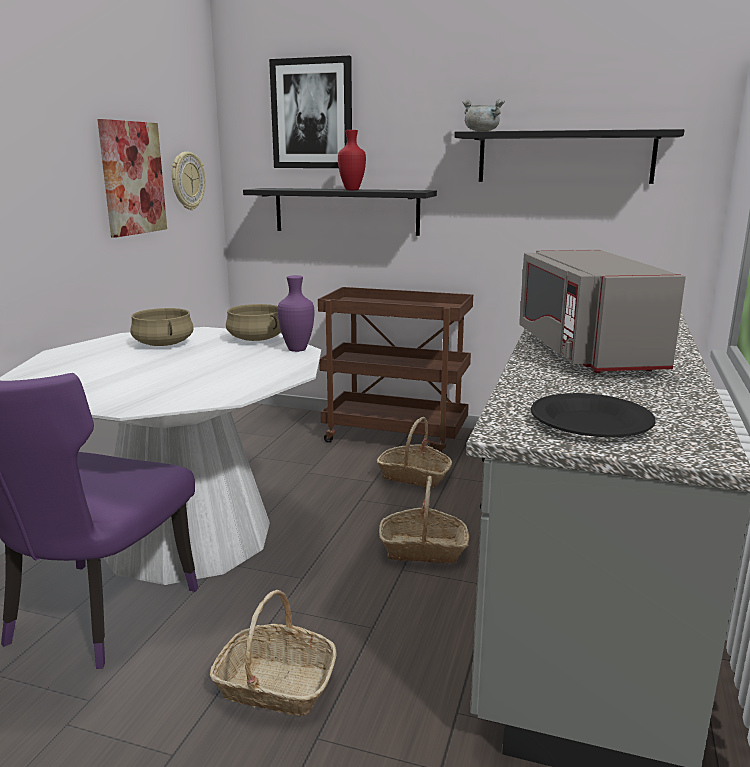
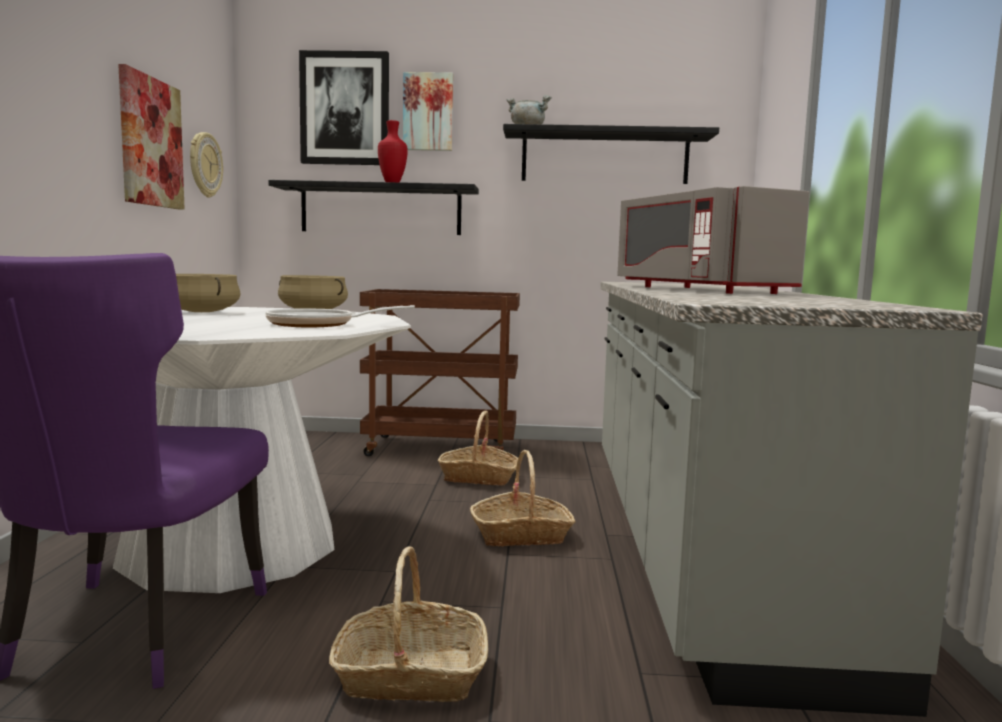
camera: 15 degrees left, 10 degrees down
purple vase [277,275,314,352] -> none
black plate [531,393,655,437] -> none
none -> frying pan [265,305,415,327]
none -> picture [403,72,453,151]

